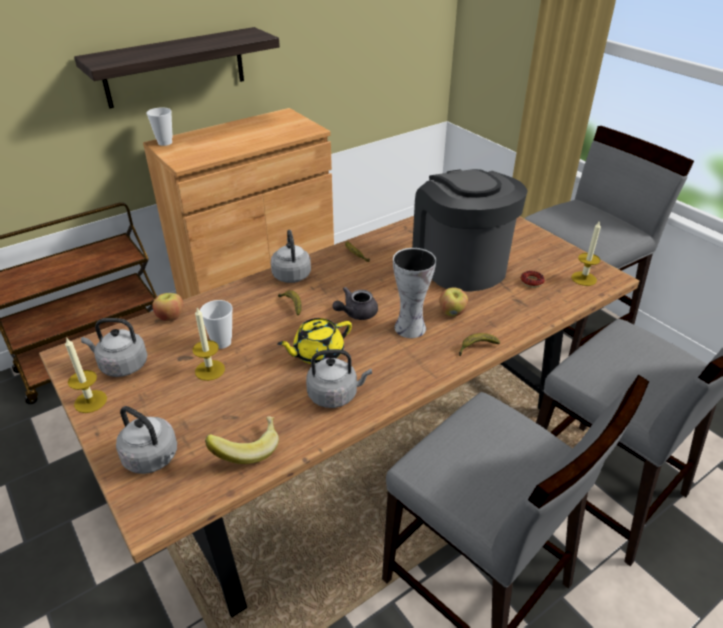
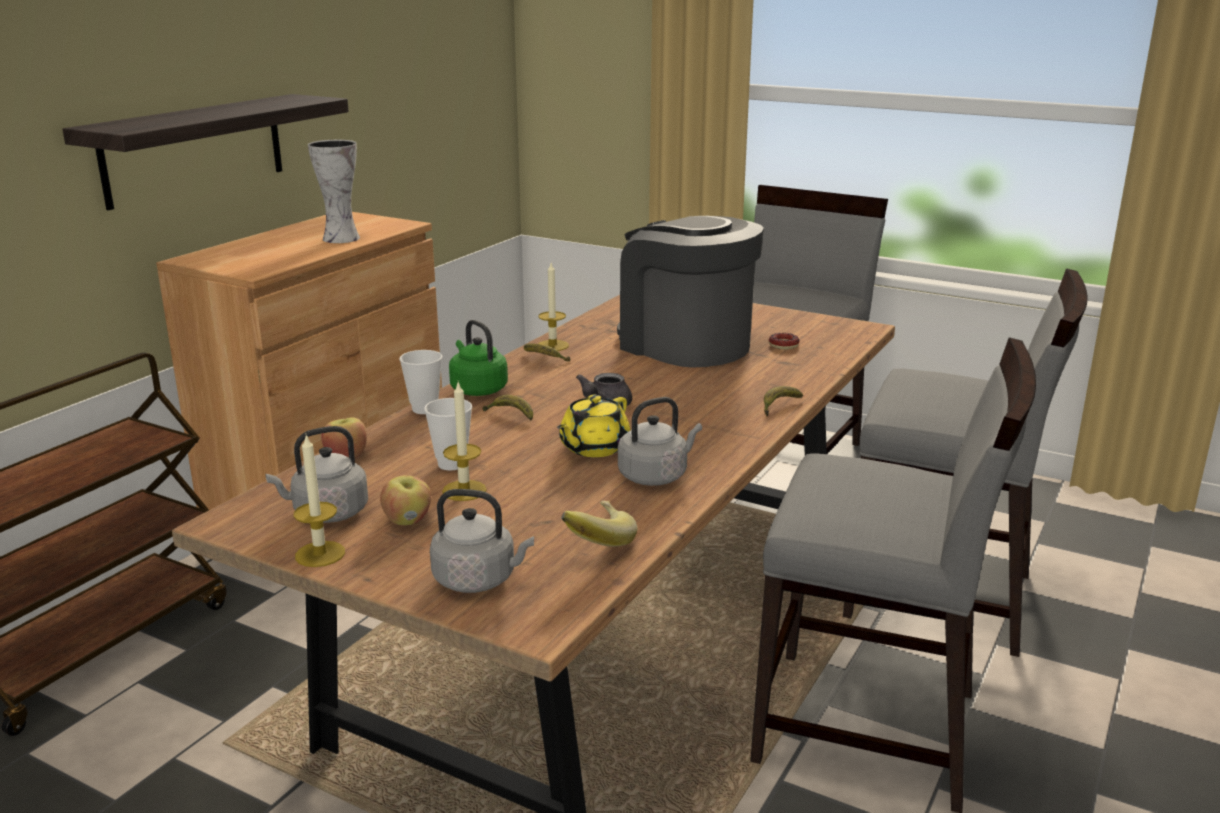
camera: 25 degrees left, 15 degrees down
cup [146,107,173,146] -> cup moved to [400,350,442,414]
grey kettle [271,230,311,283] -> green kettle [449,320,508,396]
vase [393,248,436,338] -> vase moved to [308,140,360,243]
apple [439,287,468,316] -> apple moved to [380,475,431,526]
candle [571,220,601,286] -> candle moved to [538,263,569,351]

